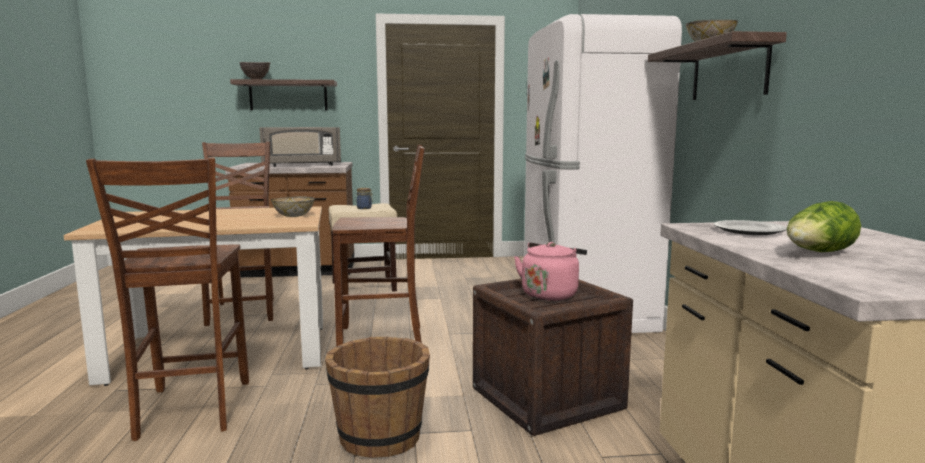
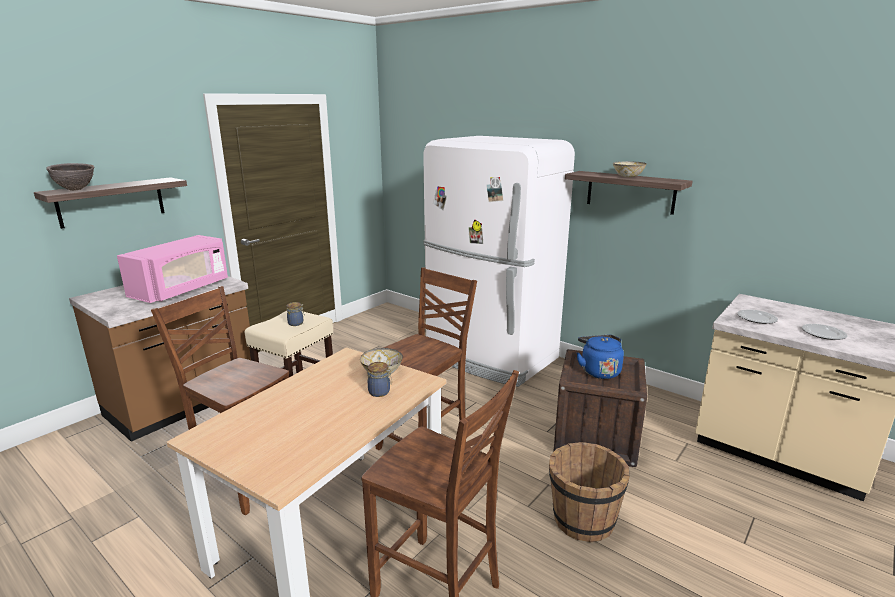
camera: 45 degrees left, 10 degrees up
grey microwave [259,127,341,167] -> pink microwave [117,235,228,303]
pink kettle [514,242,587,301] -> blue kettle [577,335,624,379]
lettuce [787,201,861,252] -> plate [802,324,847,340]
none -> jar [368,362,392,397]

